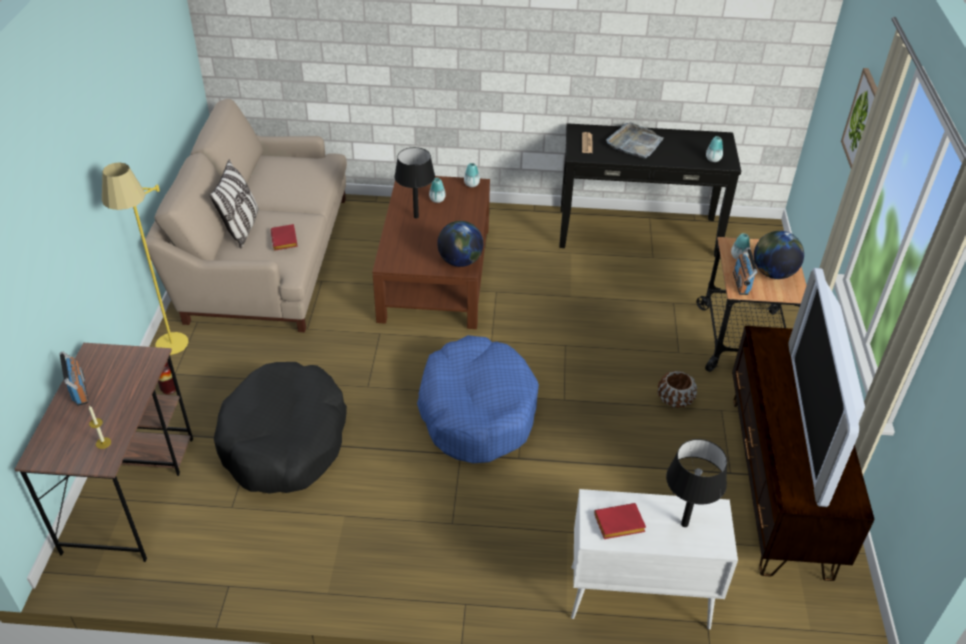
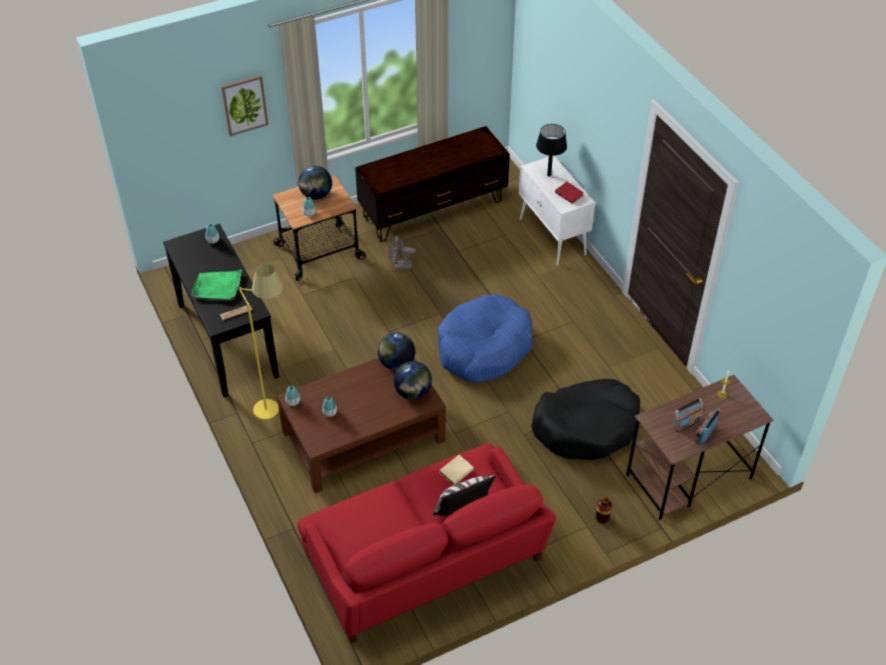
camera: 120 degrees left, 5 degrees up
yellow floor lamp [102,162,189,355] -> yellow floor lamp moved to [239,264,283,420]
beige sofa [145,99,347,332] -> red sofa [298,443,556,644]
red book [271,224,298,250] -> beige book [439,455,474,485]
black table lamp [394,147,435,218] -> none
grey tray [606,123,664,158] -> green tray [191,270,242,300]
brown planter [657,371,697,408] -> grey fan [388,234,415,269]
radio [733,247,758,295] -> radio moved to [674,398,704,433]
television [788,268,865,507] -> none
none -> globe [393,361,432,400]

